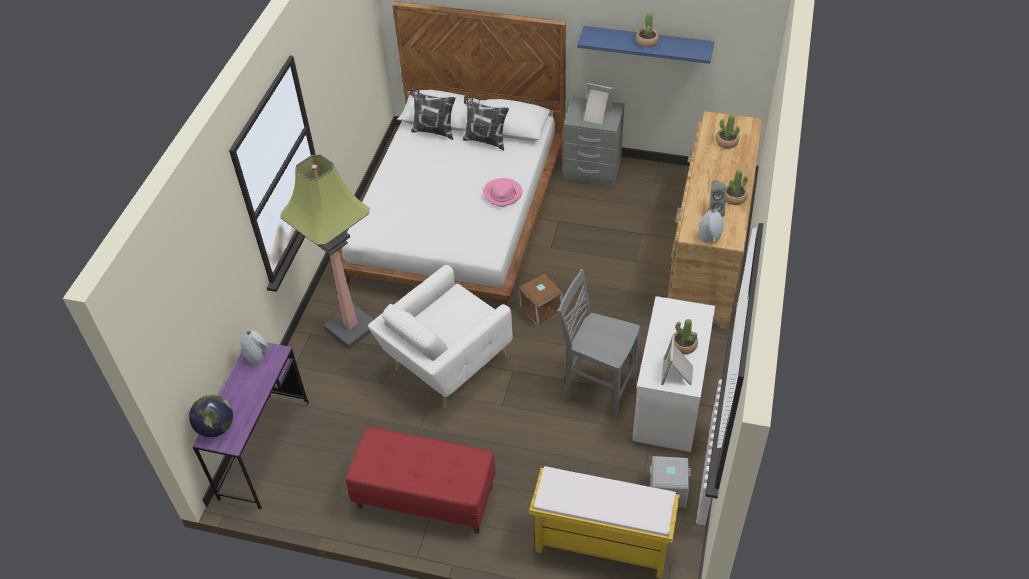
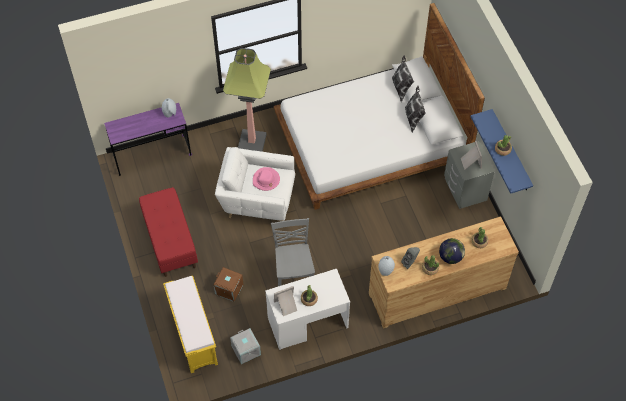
camera: 55 degrees right, 10 degrees up
globe [189,395,233,437] -> globe moved to [439,238,465,264]
pink hat [483,178,522,207] -> pink hat moved to [253,167,280,191]
brown storage box [519,274,563,326] -> brown storage box moved to [213,267,243,302]

